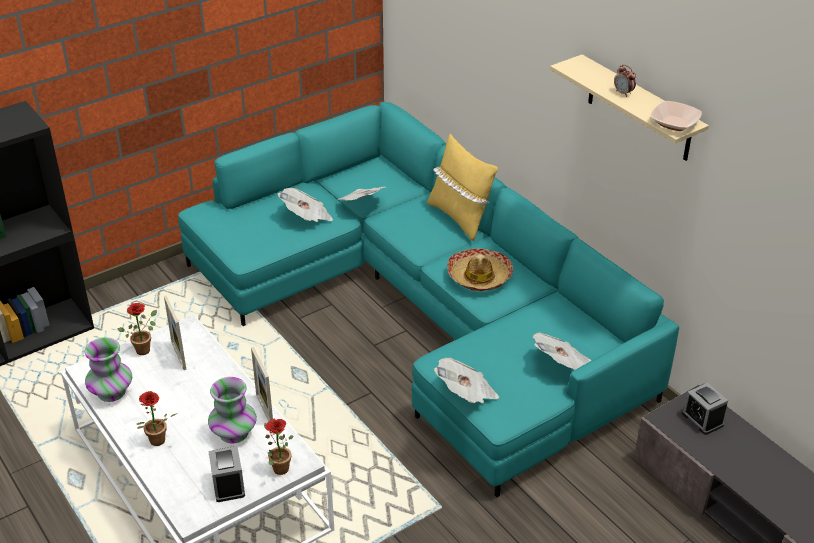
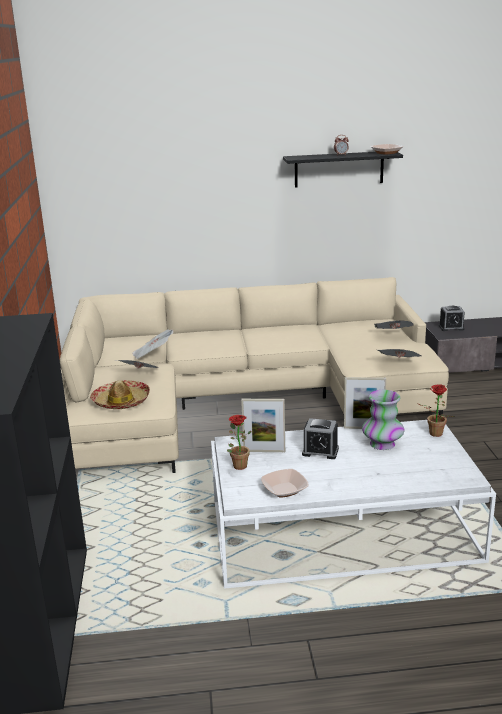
camera: 60 degrees left, 15 degrees down
vase [84,337,132,402] -> bowl [261,469,309,498]
potted plant [137,391,178,446] -> none
turquoise sofa [178,102,679,497] -> beige sofa [60,277,449,473]
alarm clock [208,446,245,502] -> alarm clock moved to [302,418,339,459]
yellow pillow [427,133,498,241] -> none
hat [447,248,514,291] -> hat moved to [90,380,150,409]
beige shelf [550,55,709,161] -> black shelf [283,152,403,187]

